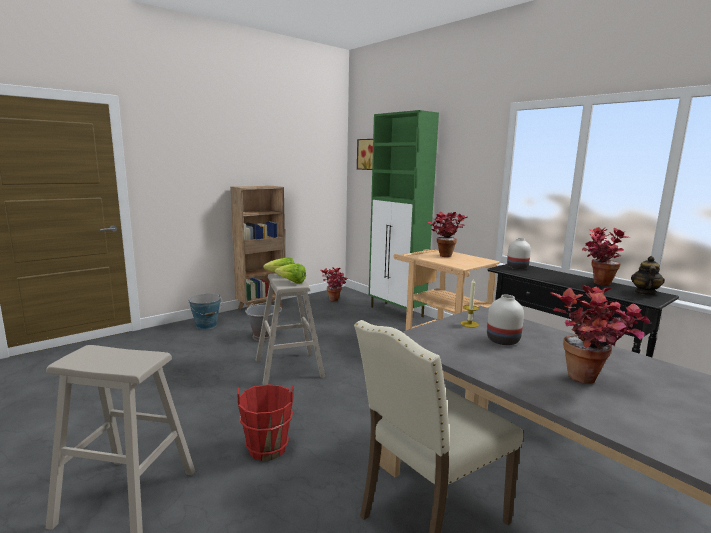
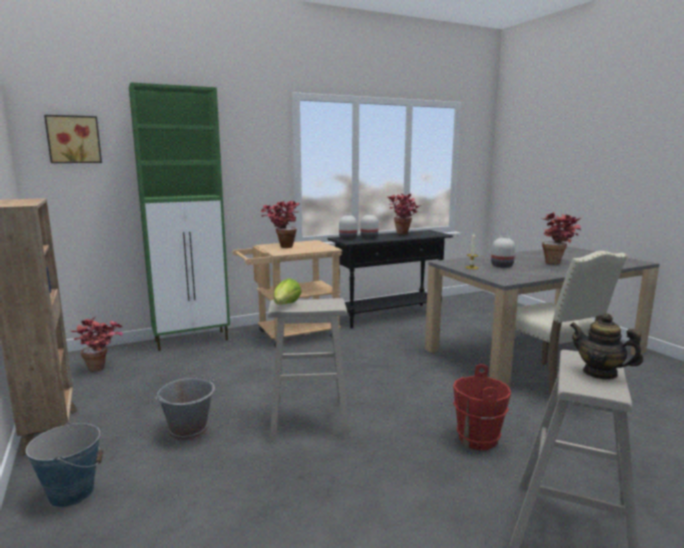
camera: 75 degrees left, 0 degrees up
lettuce [274,264,306,284] -> none
teapot [631,256,665,295] -> teapot moved to [569,313,643,380]
none -> white vase [360,213,379,239]

